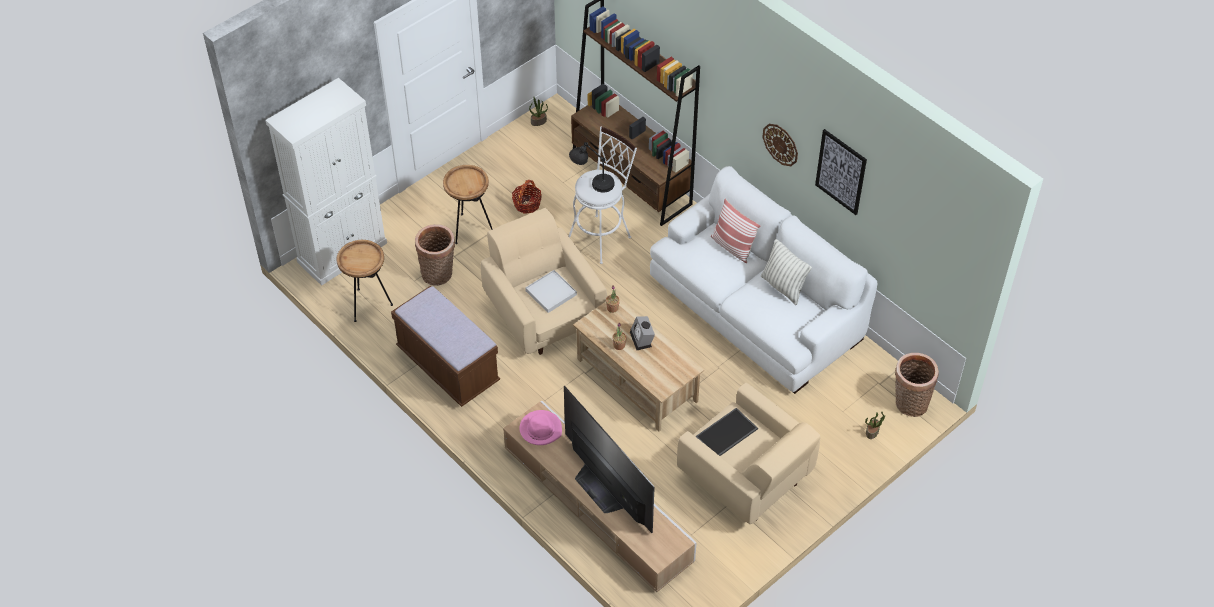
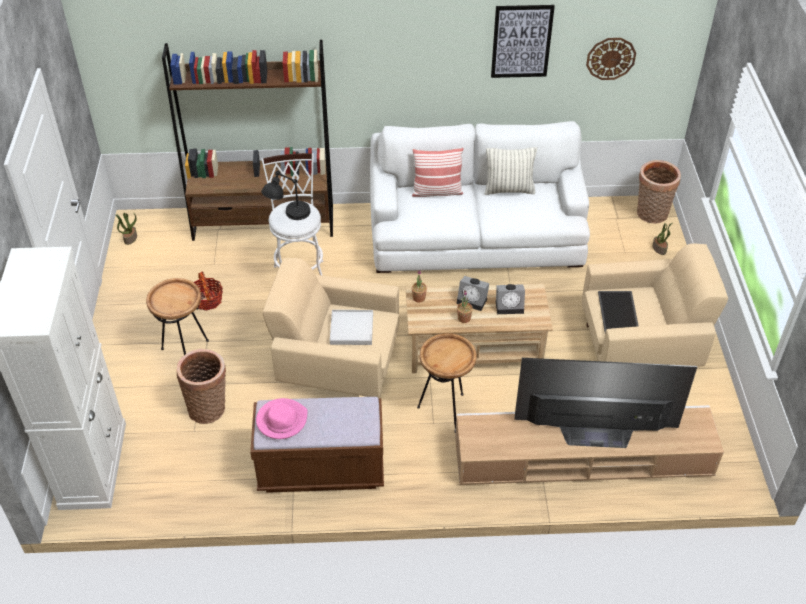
camera: 50 degrees left, 5 degrees down
brown side table [337,240,393,322] -> brown side table moved to [417,333,477,432]
pink hat [519,410,562,445] -> pink hat moved to [256,398,307,439]
wall clock [762,124,798,166] -> wall clock moved to [586,38,636,80]
none -> alarm clock [496,284,525,314]

